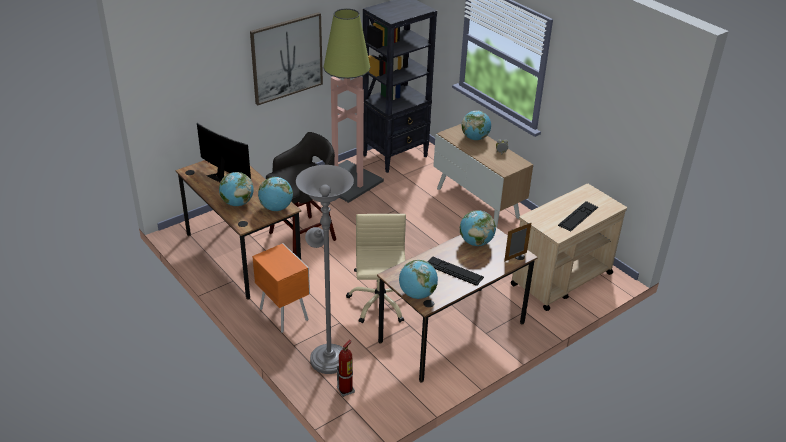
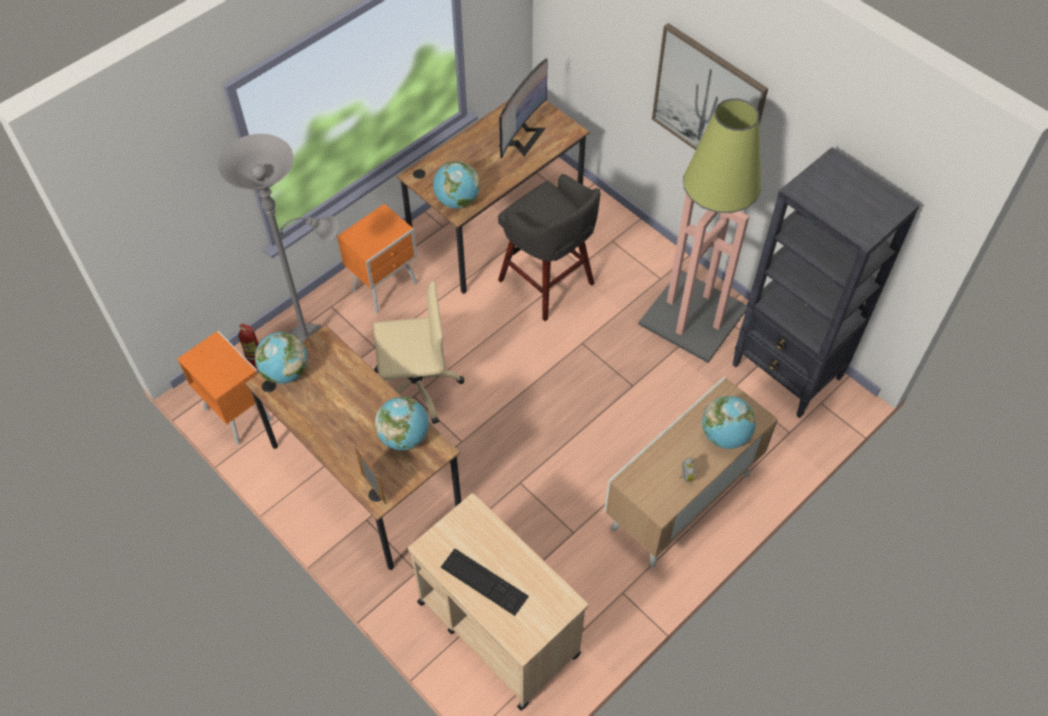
camera: 85 degrees right, 20 degrees up
globe [219,172,254,206] -> none
keyboard [427,256,484,286] -> none
none -> orange nightstand [177,331,272,445]

